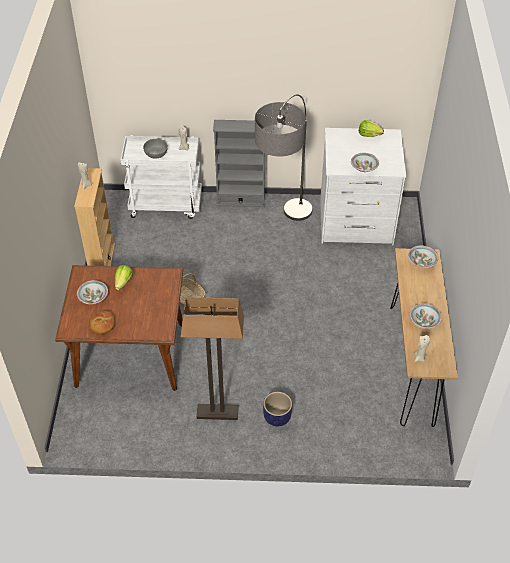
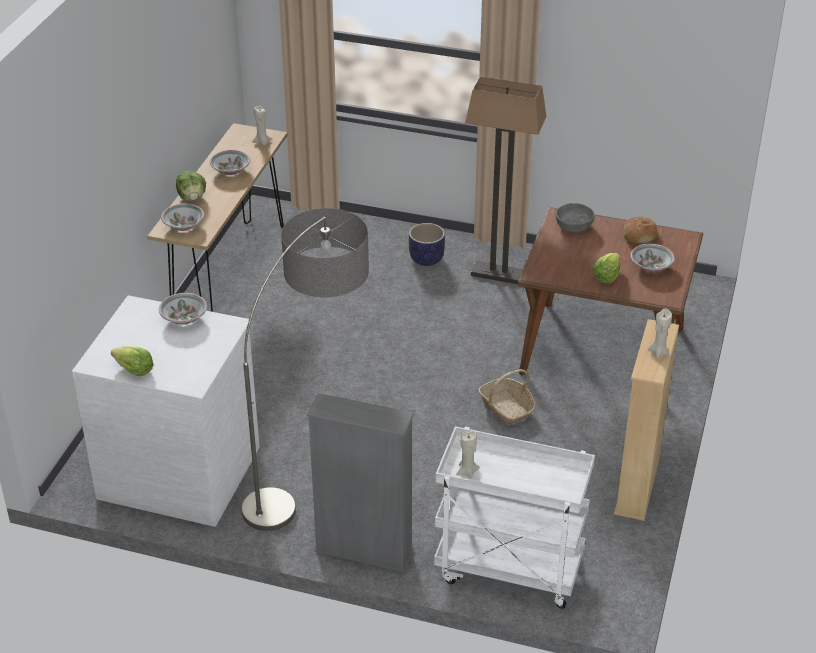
camera: 165 degrees left, 10 degrees down
grey bowl [143,139,168,159] -> grey bowl moved to [555,203,595,232]
none -> lettuce [176,171,206,201]

